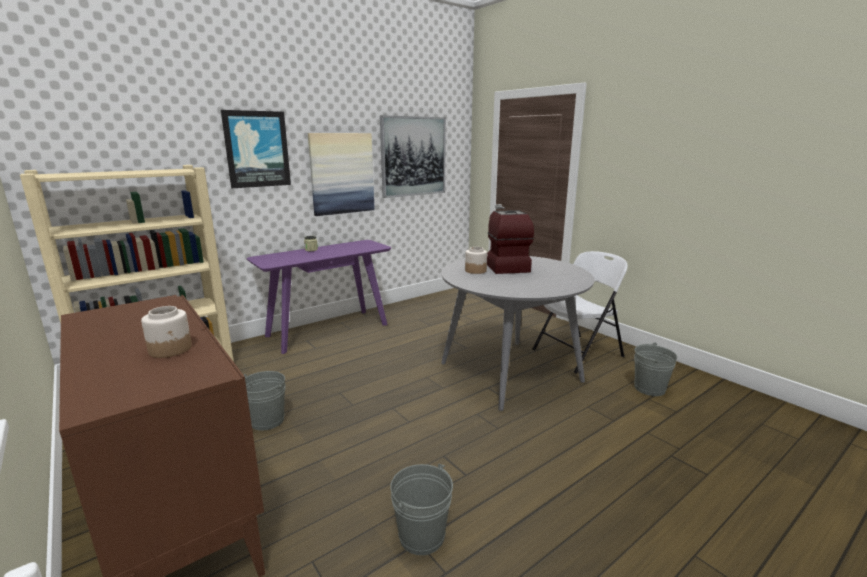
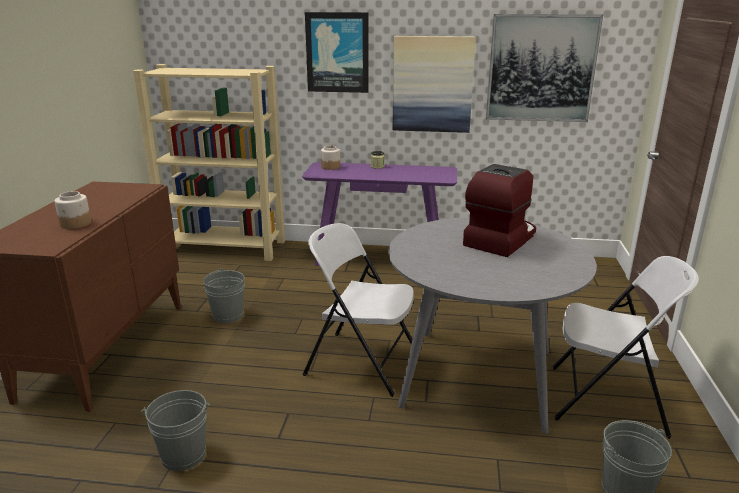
camera: 45 degrees right, 5 degrees up
jar [465,247,487,274] -> jar moved to [321,145,340,170]
none -> white chair [303,223,414,397]

